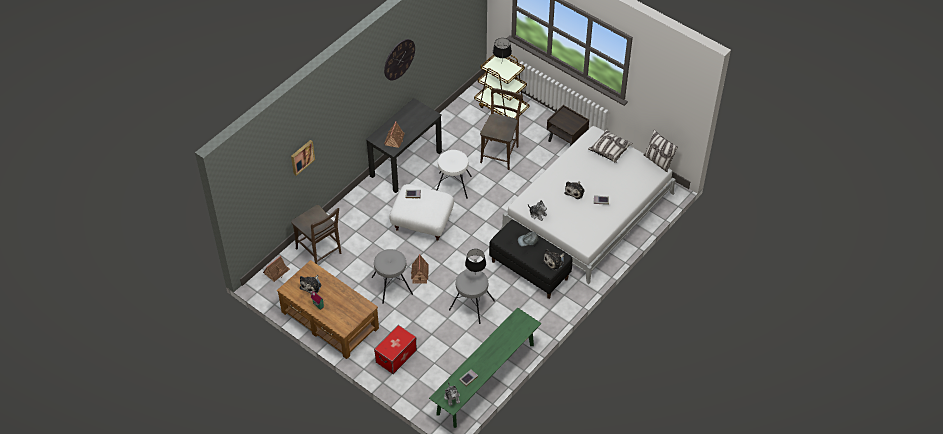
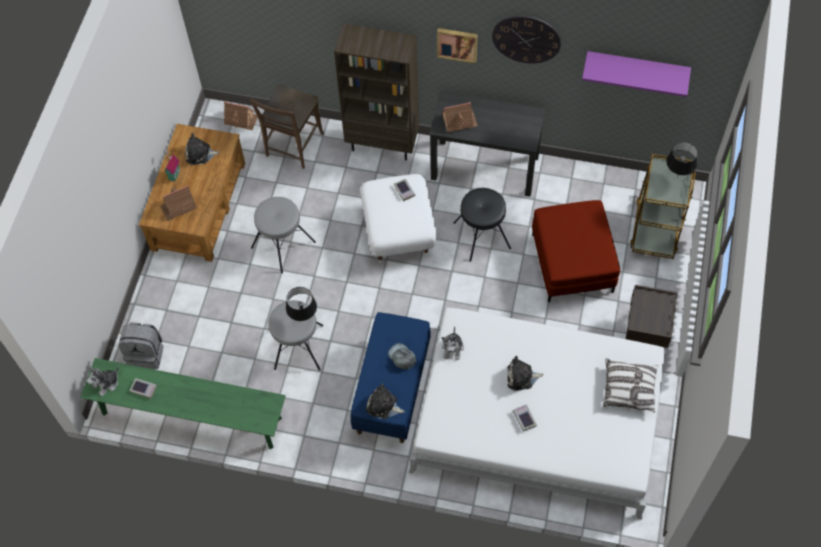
camera: 65 degrees right, 10 degrees up
picture [291,140,315,176] -> picture moved to [437,28,478,64]
storage box [374,325,417,374] -> none
toy house [411,254,429,284] -> toy house moved to [160,185,197,221]
white stool [437,150,472,199] -> black stool [453,188,511,262]
brown chair [480,88,522,170] -> red ottoman [532,200,620,302]
black bench [489,220,573,299] -> blue bench [351,312,431,443]
pillow [643,129,678,172] -> none
none -> grey backpack [119,322,163,369]
none -> brown bookcase [334,24,419,160]
none -> purple shelf [582,51,691,97]

